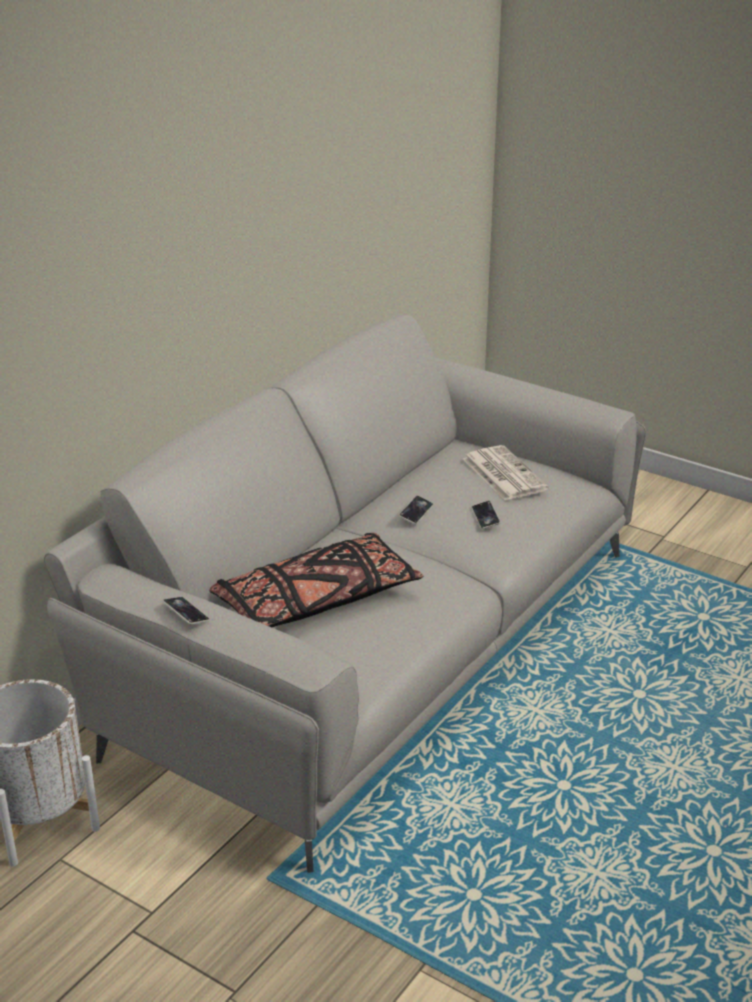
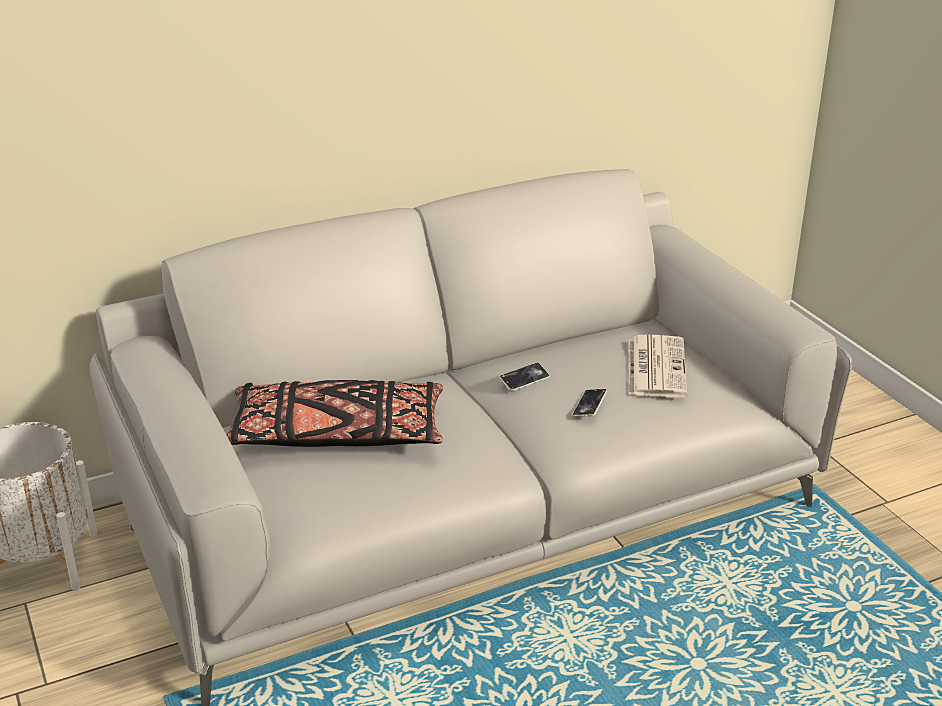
camera: 30 degrees right, 0 degrees up
phone [163,597,210,625] -> none

